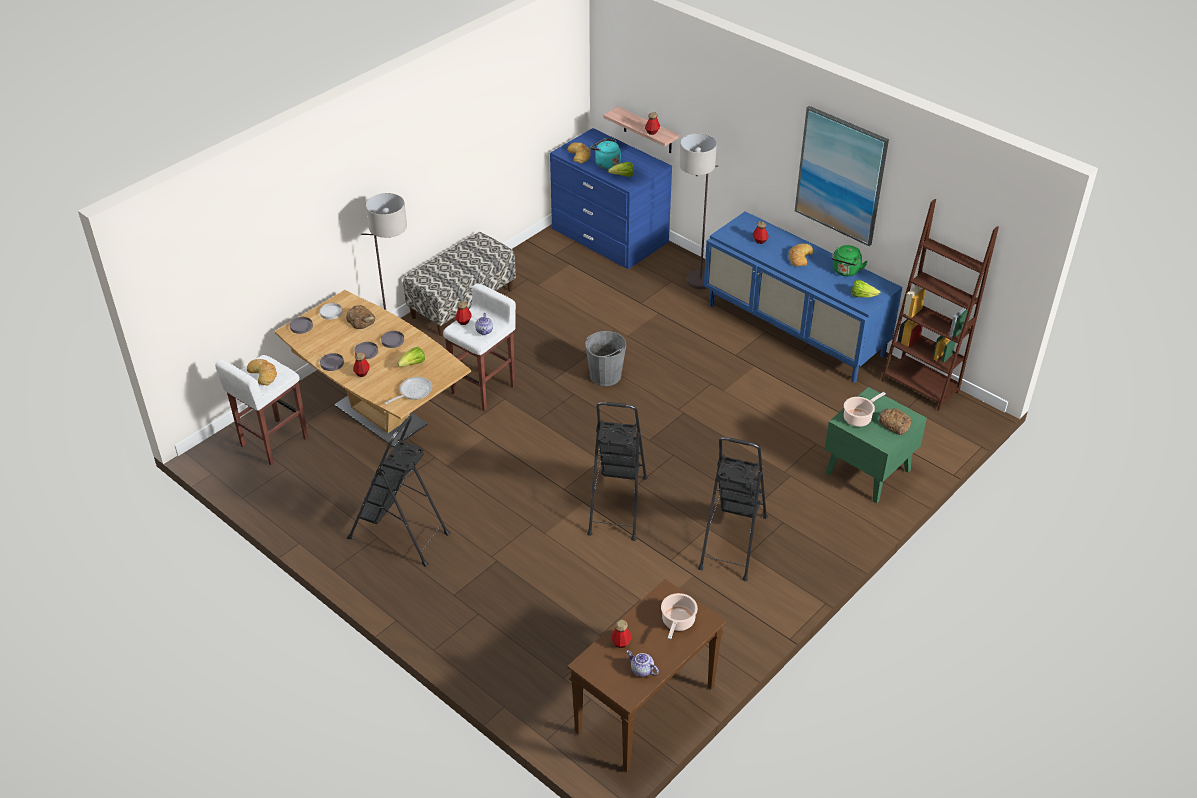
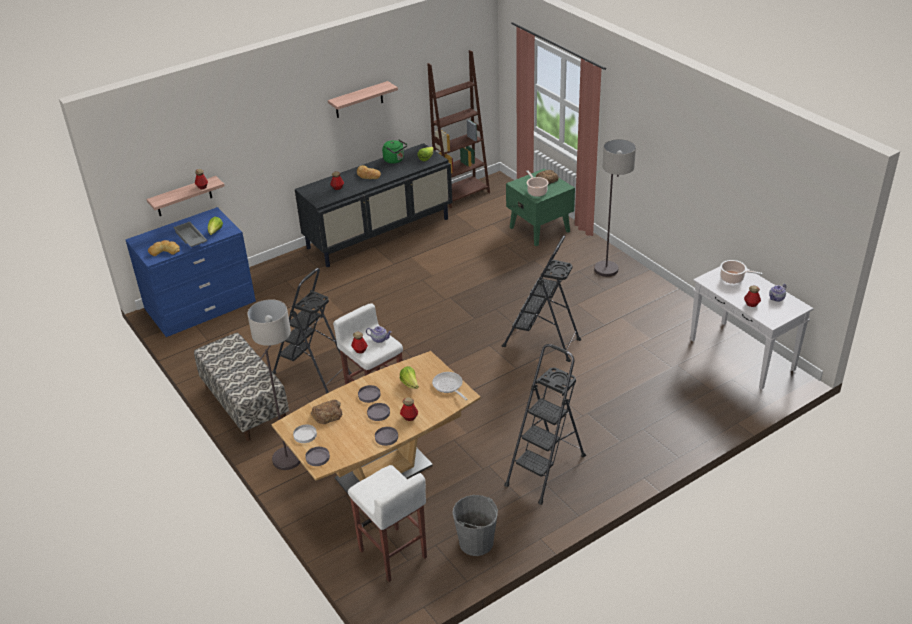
camera: 75 degrees left, 5 degrees down
bread [247,359,277,386] -> none
brown console table [567,579,727,772] -> white console table [690,267,814,390]
grey bucket [585,331,626,386] -> grey bucket moved to [453,495,498,556]
turquoise kettle [590,138,621,170] -> grey tray [173,222,207,247]
grey floor lamp [679,133,719,289] -> grey floor lamp moved to [594,139,636,277]
step ladder [698,437,768,581] -> step ladder moved to [272,268,352,394]
blue cabinet [704,211,902,383] -> black cabinet [295,143,452,267]
picture [795,106,889,246] -> shelf [328,81,398,118]

